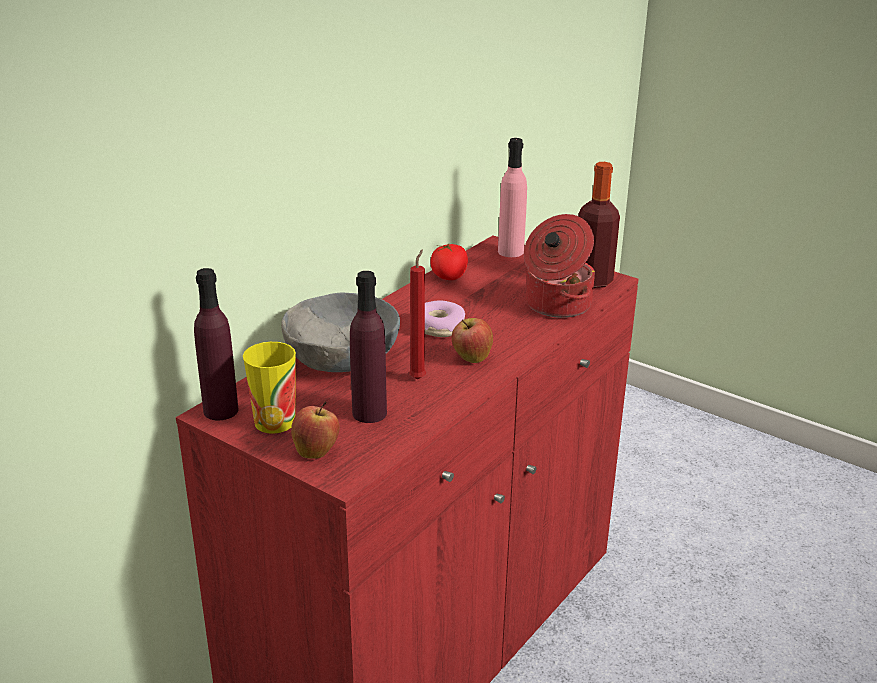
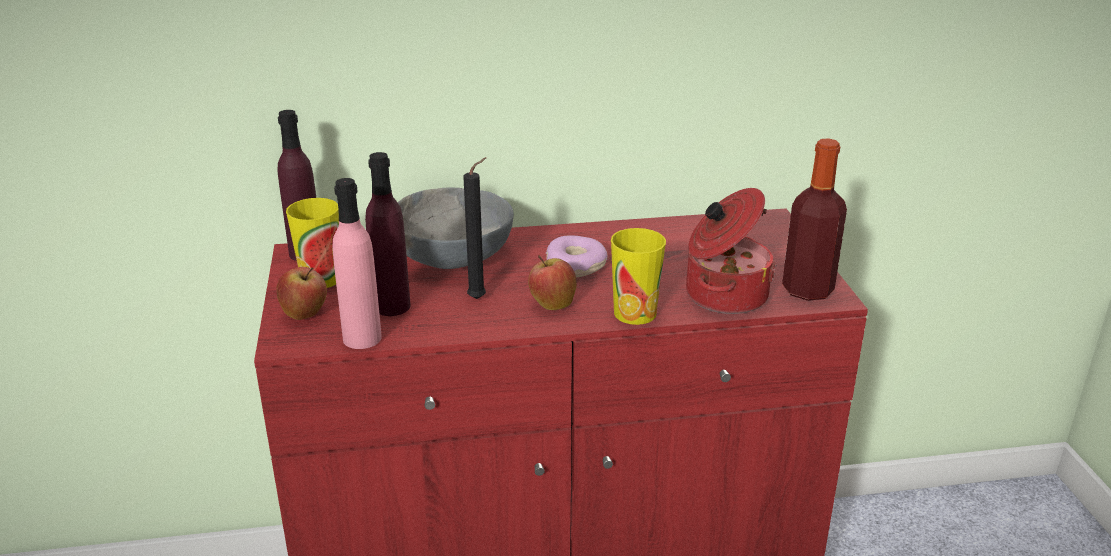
camera: 45 degrees right, 0 degrees up
red candle [409,249,426,379] -> black candle [463,157,486,299]
tomato [430,244,468,280] -> none
pink bottle [498,138,527,257] -> pink bottle moved to [332,178,382,349]
none -> cup [611,228,666,325]

